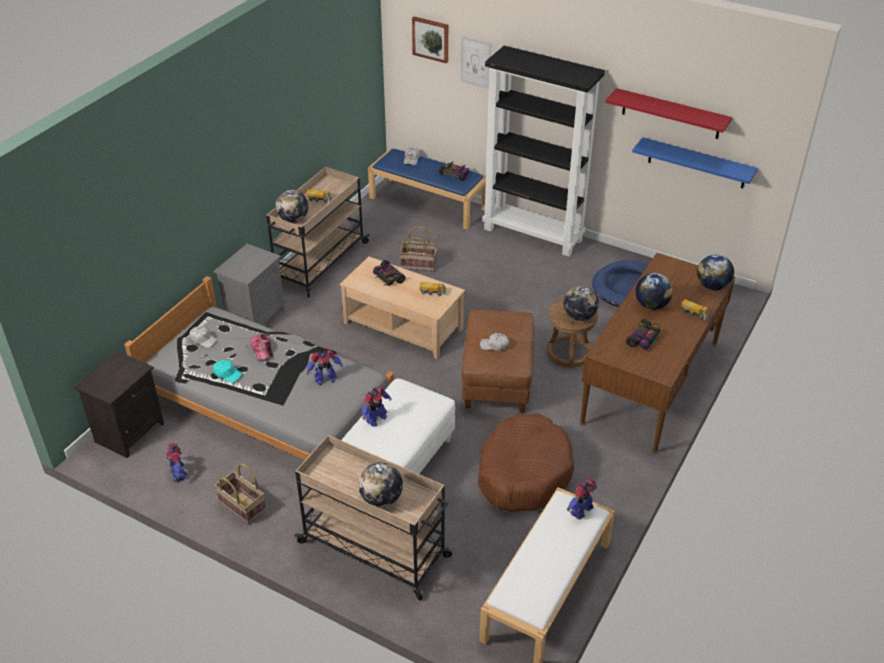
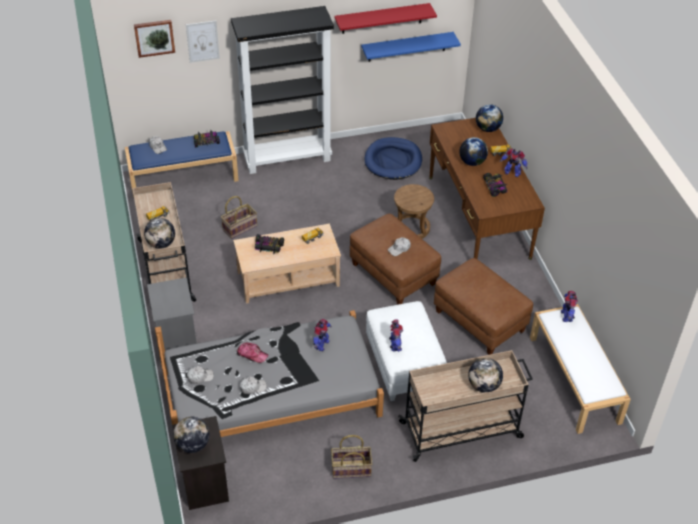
camera: 45 degrees left, 5 degrees up
toy robot [166,443,187,482] -> toy robot moved to [500,149,528,177]
turquoise cap [213,360,242,383] -> white cap [240,376,267,394]
brown dog bed [478,413,574,512] -> brown ottoman [434,258,533,355]
globe [563,286,599,321] -> globe moved to [173,417,209,453]

